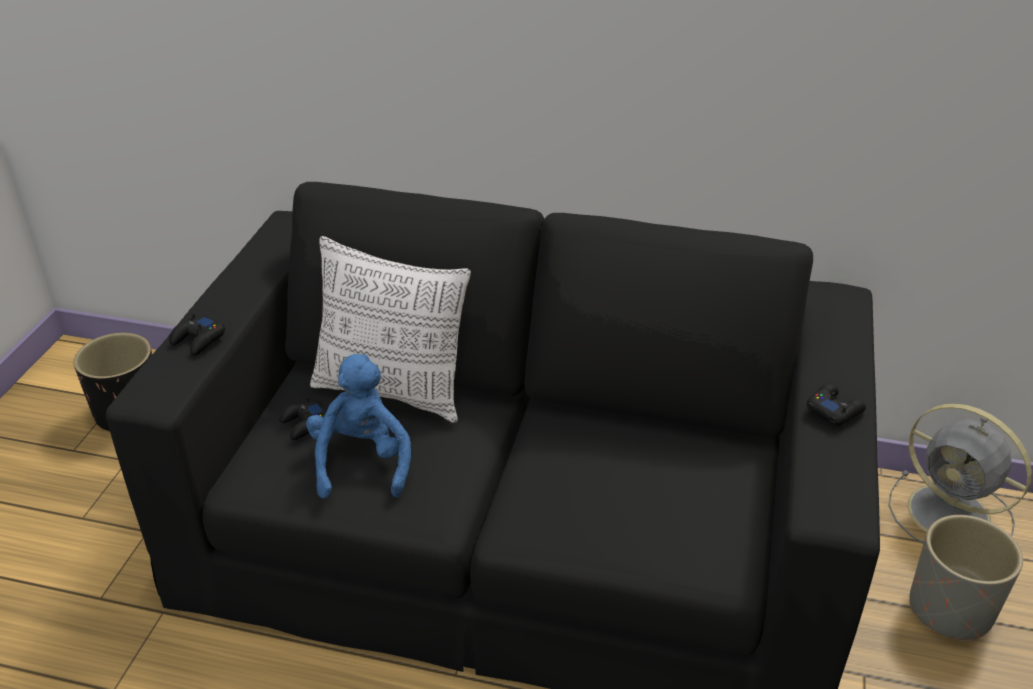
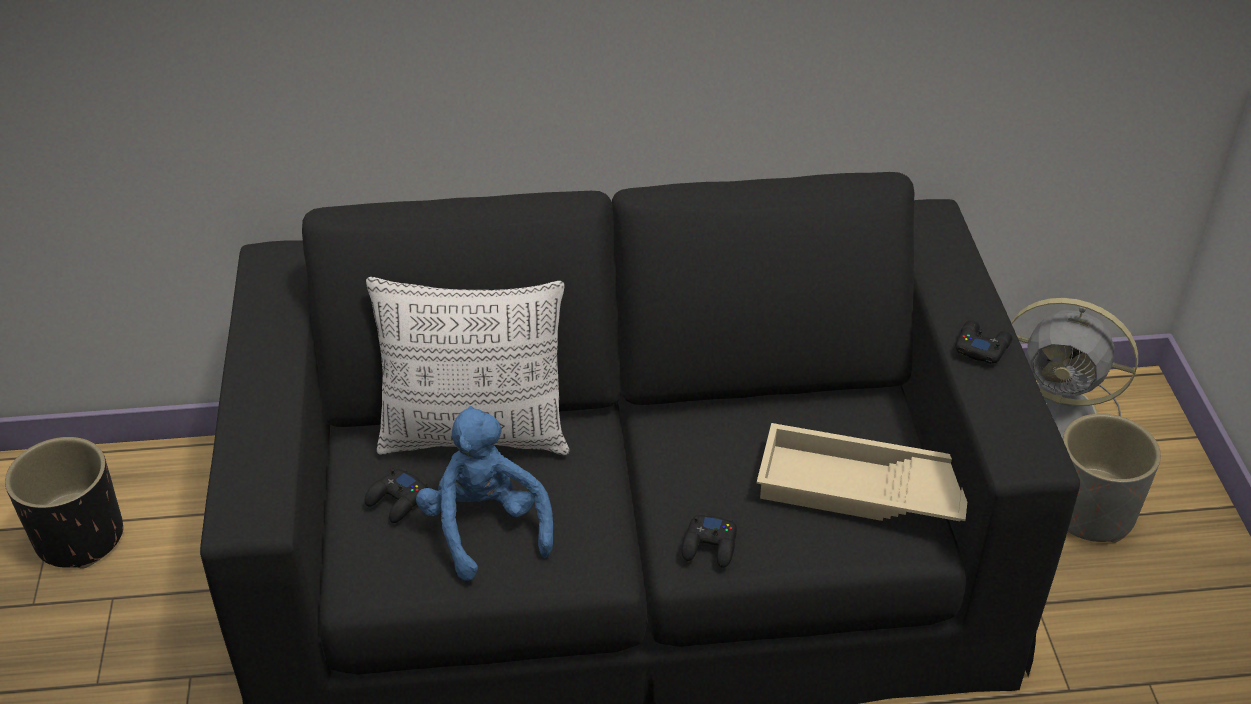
camera: 20 degrees left, 5 degrees up
black game controller [169,313,225,356] -> black game controller moved to [682,513,737,568]
none -> beige tray [757,423,967,521]

